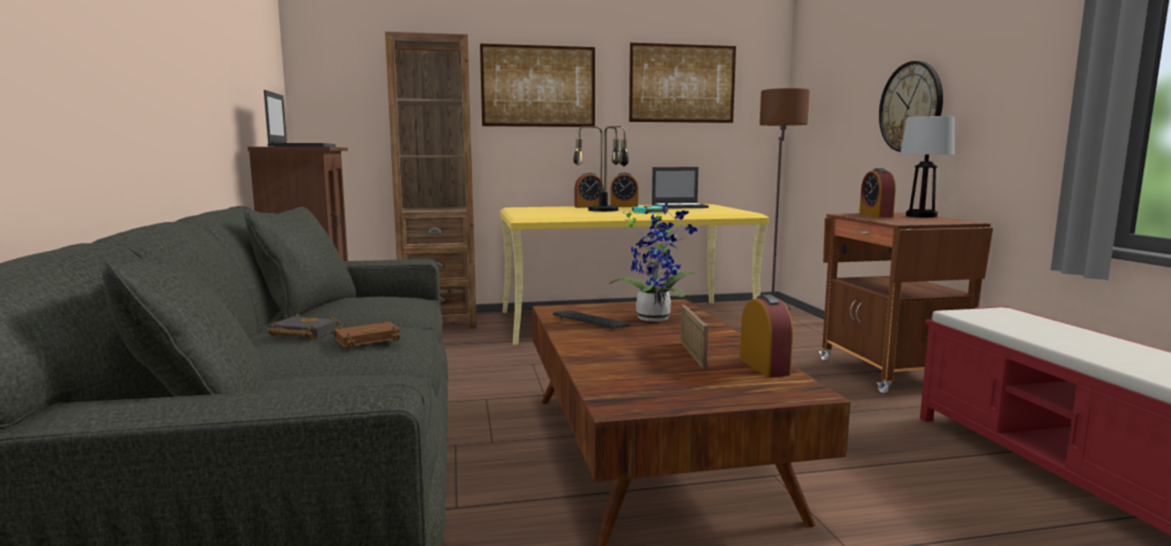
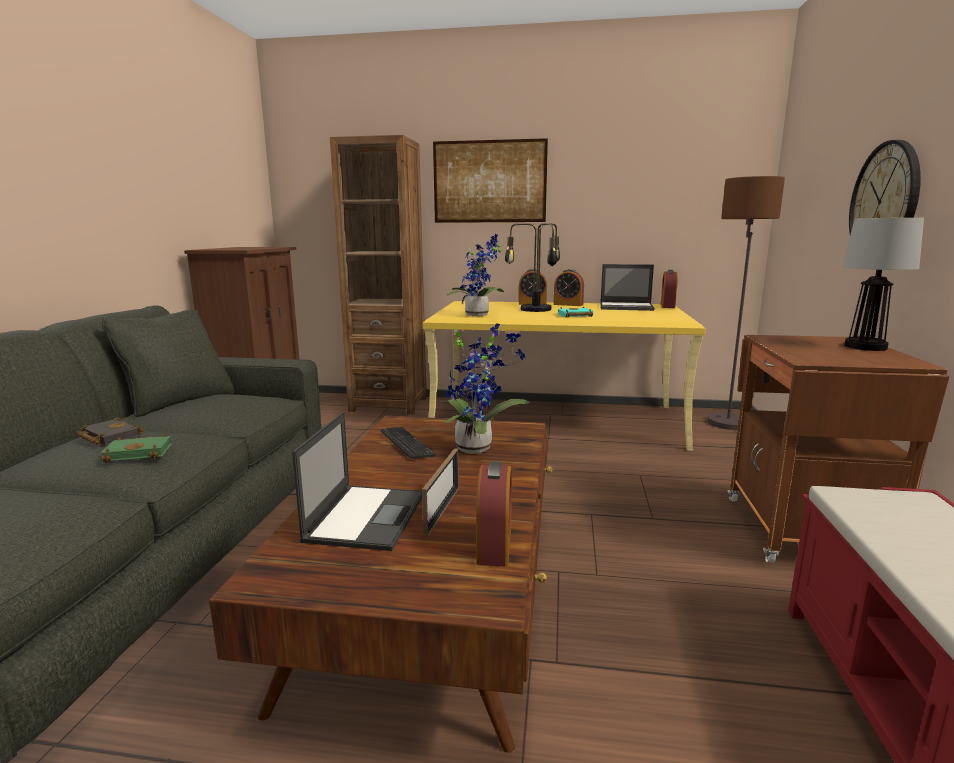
camera: 20 degrees right, 5 degrees up
laptop [264,90,336,147] -> laptop moved to [292,412,422,551]
brown book [334,320,401,348] -> green book [100,434,172,463]
picture [629,43,736,123] -> none
alarm clock [859,168,896,218] -> alarm clock moved to [661,270,678,308]
none -> potted plant [447,234,504,316]

